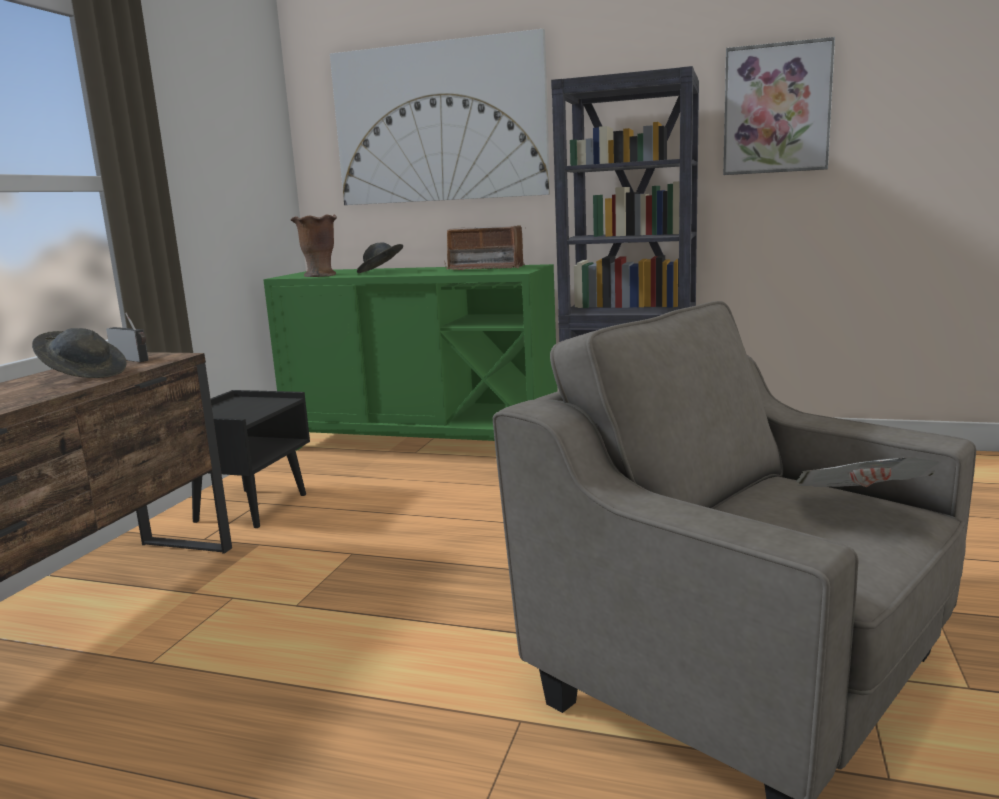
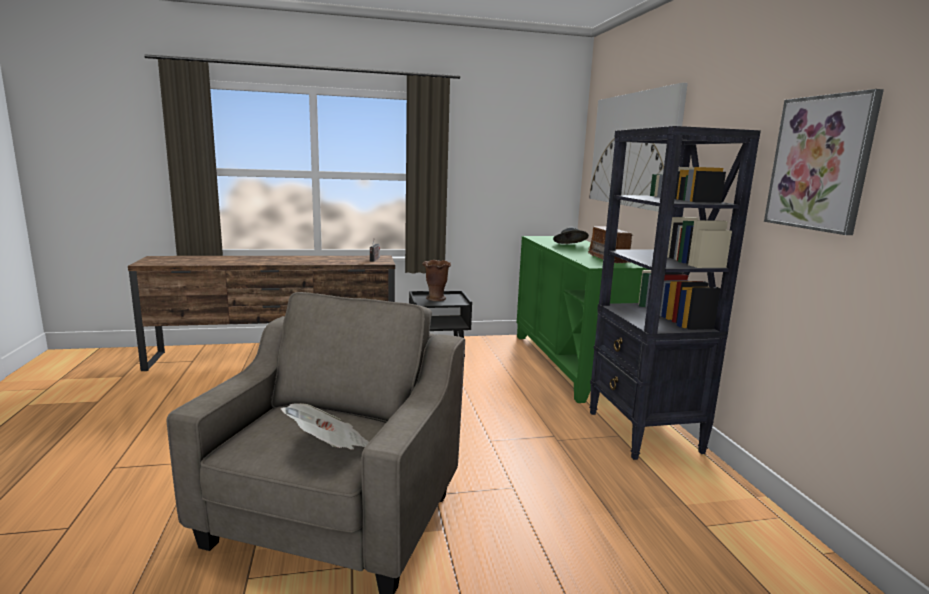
camera: 60 degrees right, 0 degrees up
grey hat [32,328,126,378] -> none
brown vase [291,215,337,277] -> brown vase moved to [422,260,451,301]

